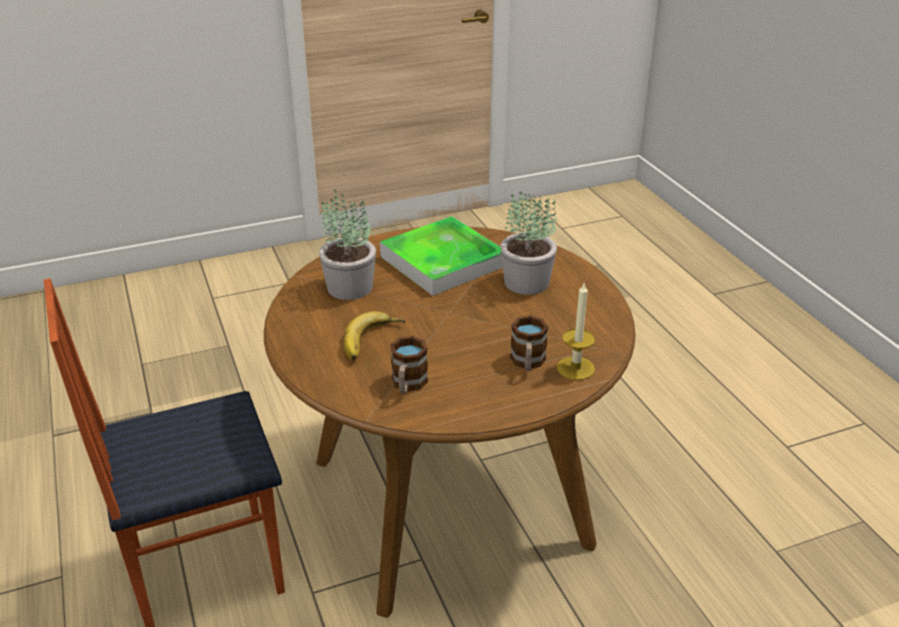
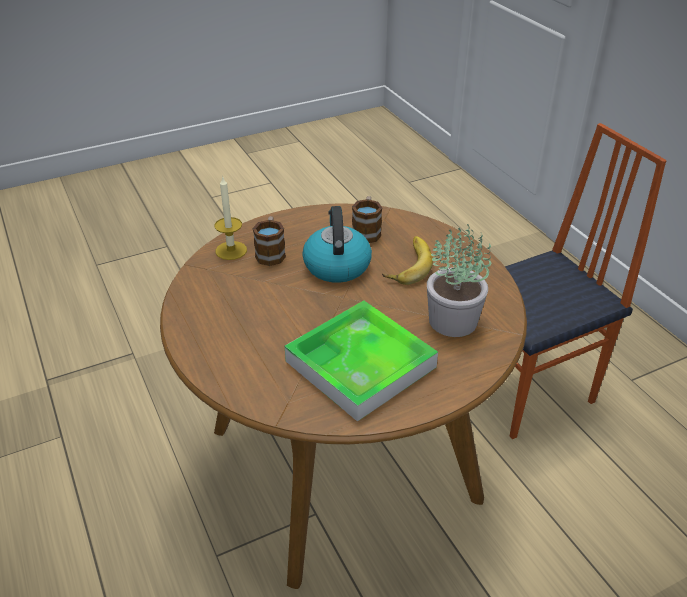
camera: 175 degrees right, 5 degrees up
potted plant [501,192,557,295] -> none
none -> kettle [302,206,372,283]

